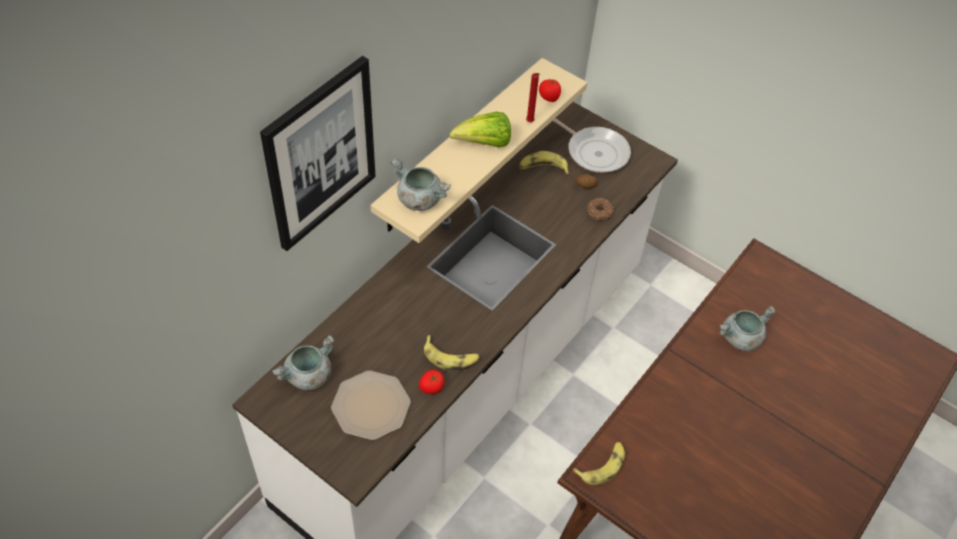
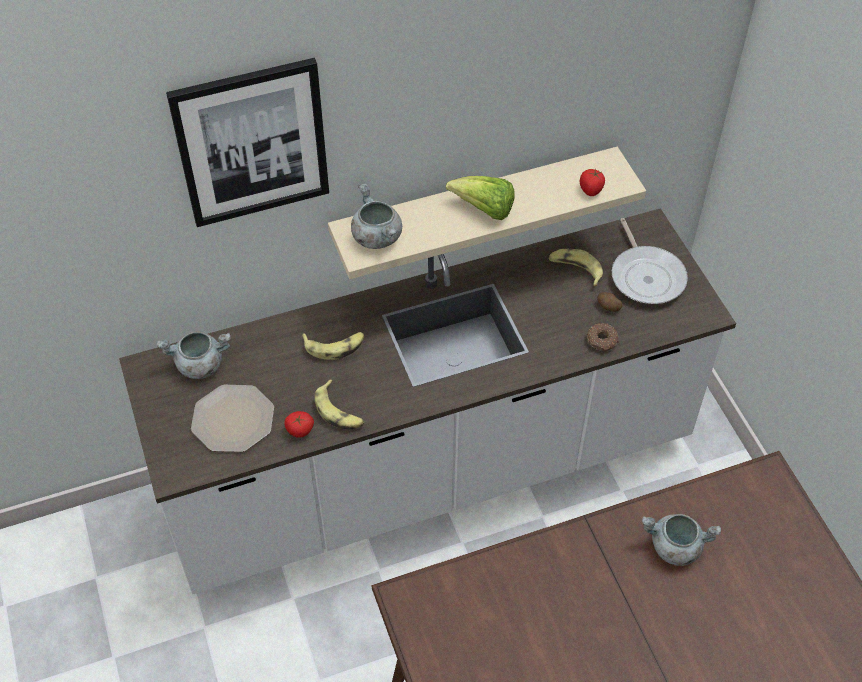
camera: 35 degrees right, 0 degrees up
red candle [526,73,540,122] -> none
banana [573,442,625,485] -> banana moved to [302,332,364,360]

